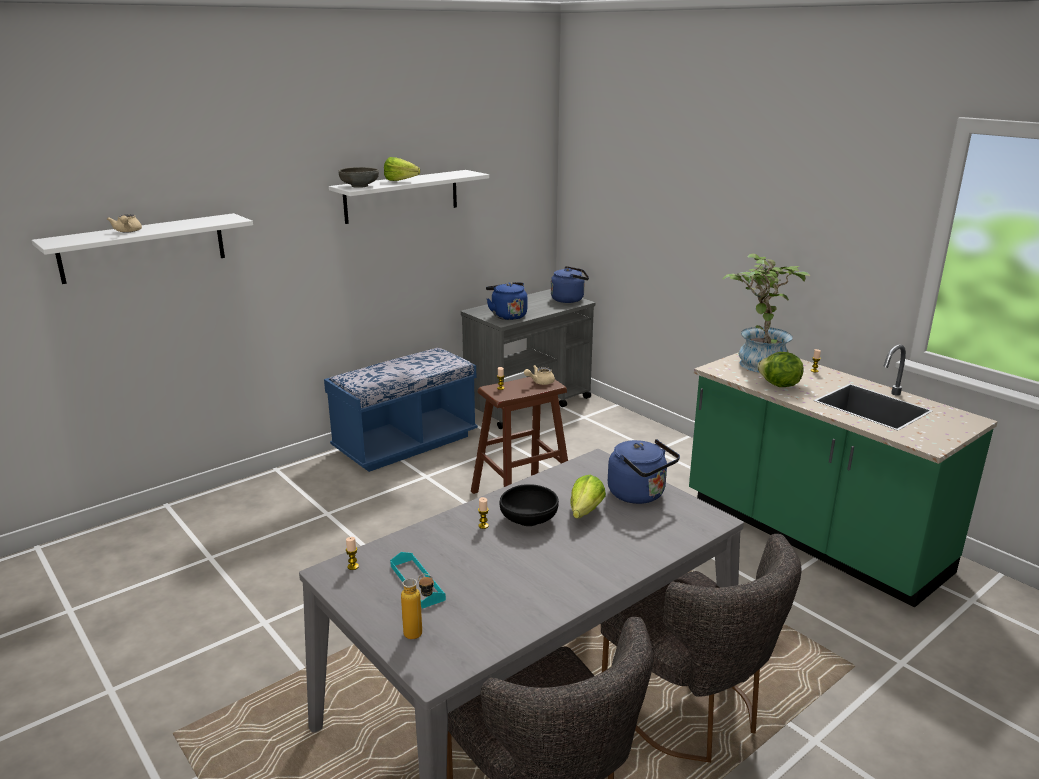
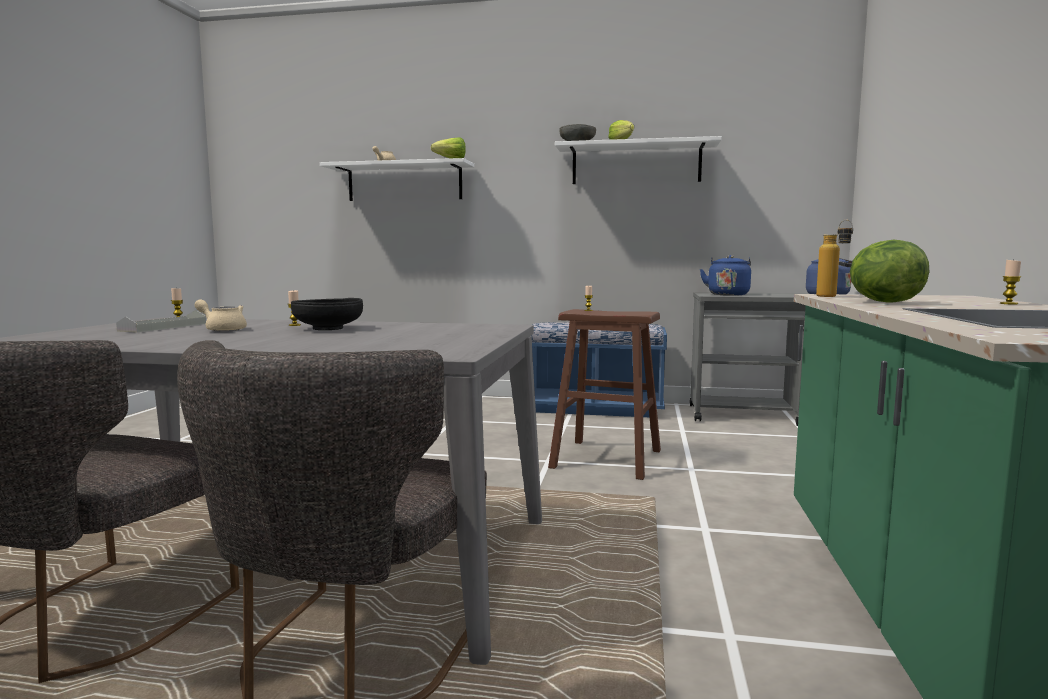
camera: 50 degrees right, 15 degrees down
turquoise tray [390,552,446,608] -> grey tray [116,310,206,333]
bottle [401,574,434,639] -> bottle moved to [816,219,853,297]
beige teapot [524,365,555,385] -> beige teapot moved to [194,299,247,332]
lettuce [571,475,606,519] -> lettuce moved to [431,137,466,158]
blue kettle [608,439,680,504] -> none
potted plant [722,253,810,373] -> none

